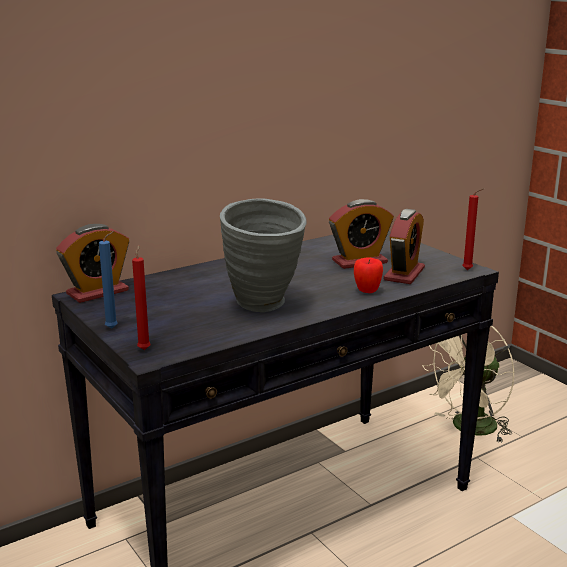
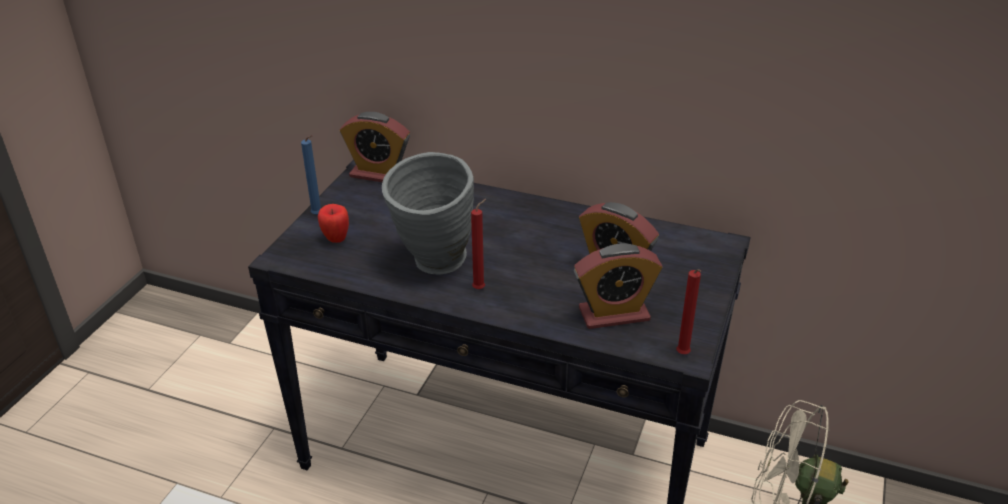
camera: 55 degrees right, 15 degrees up
red candle [132,245,151,350] -> red candle moved to [471,199,486,289]
apple [354,257,383,293] -> apple moved to [318,204,349,243]

